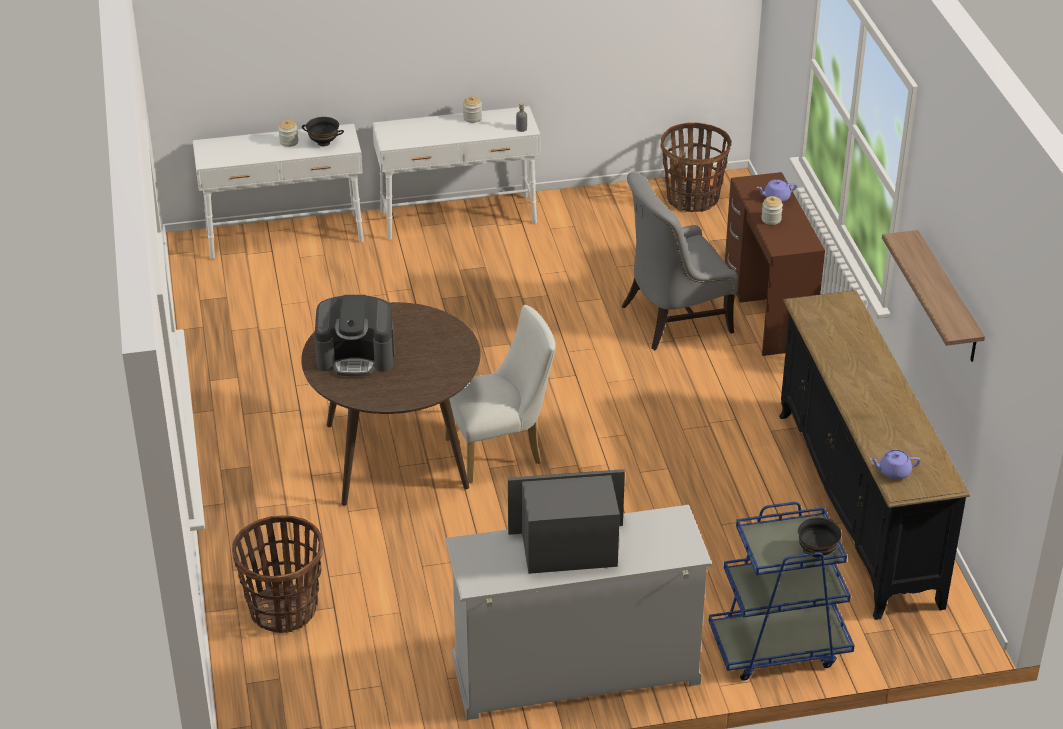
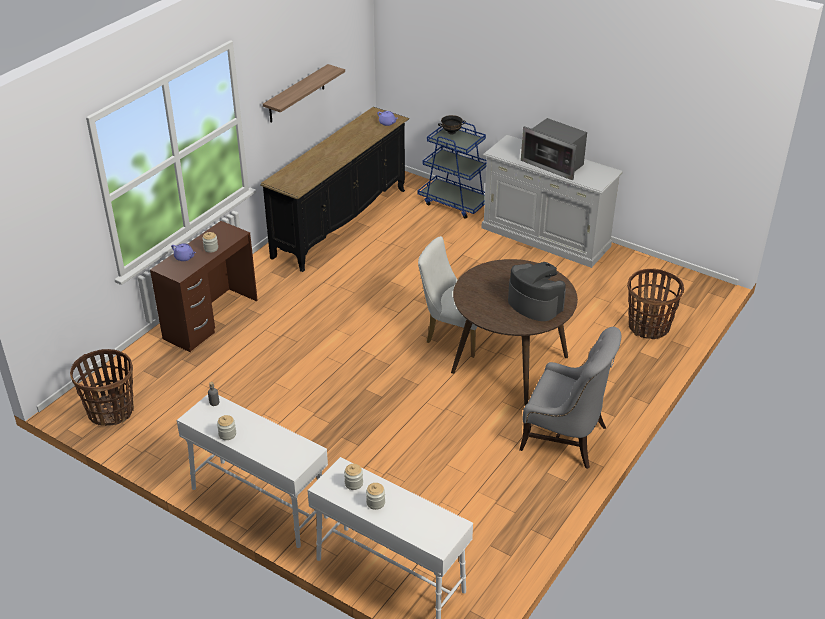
camera: 135 degrees left, 0 degrees up
black bowl [302,117,344,146] -> jar [344,464,363,490]
grey chair [622,172,738,350] -> grey chair moved to [519,327,621,469]

